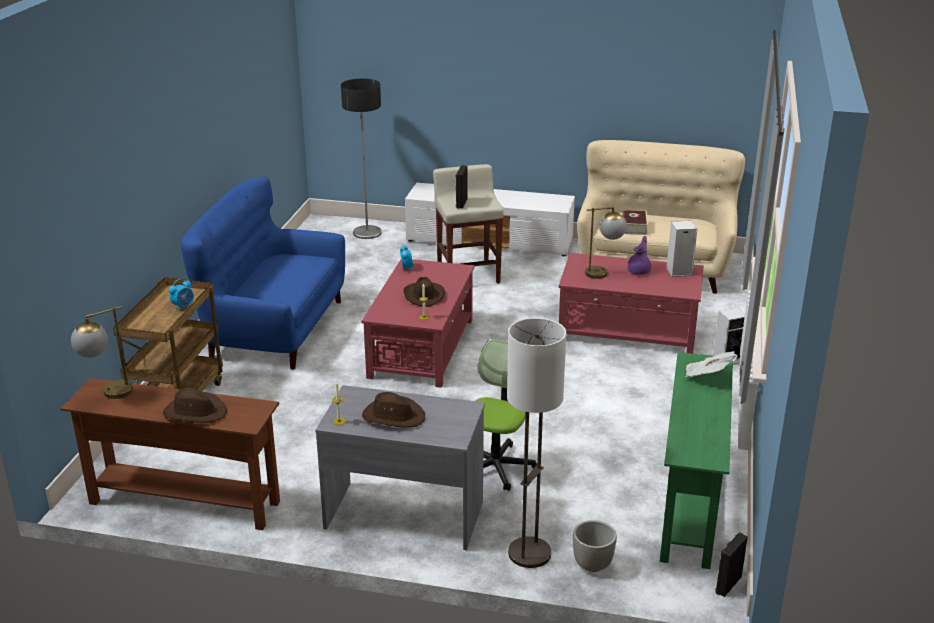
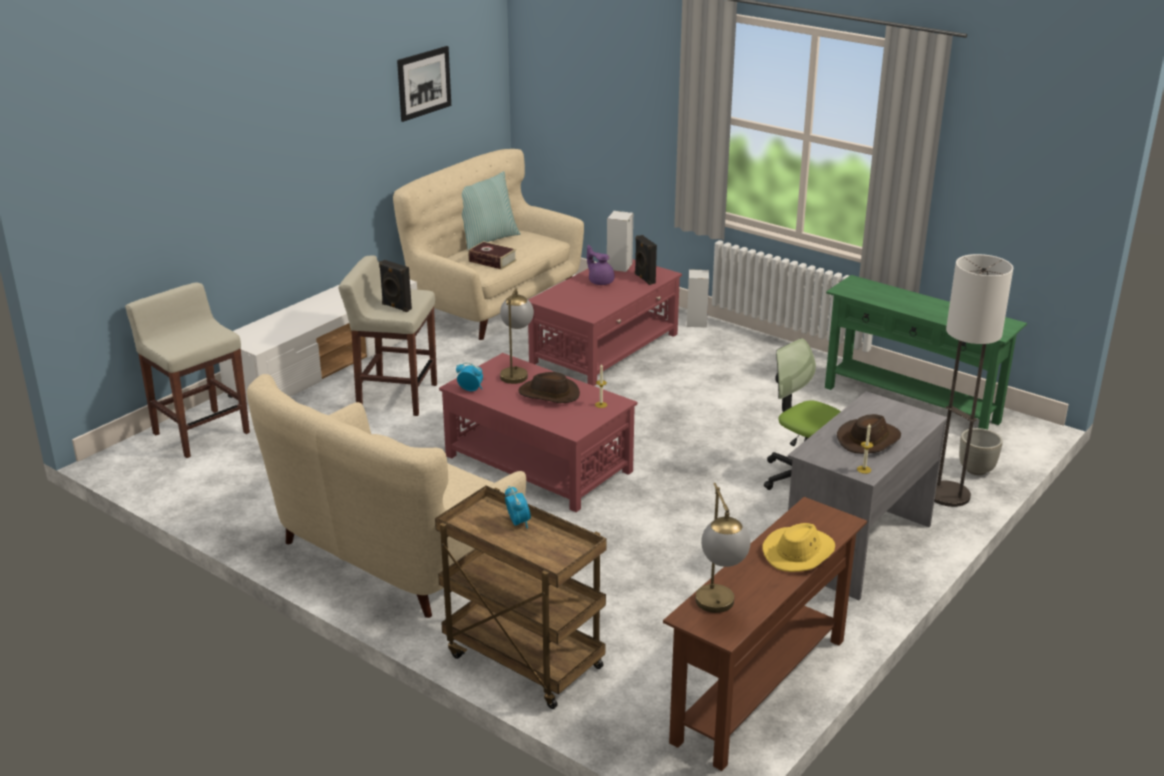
camera: 65 degrees left, 0 degrees up
brown hat [163,388,227,423] -> yellow hat [762,523,835,572]
blue sofa [181,177,345,370] -> beige sofa [247,374,526,618]
floor lamp [341,79,382,239] -> beige stool [125,283,250,458]
table lamp [585,207,627,279] -> table lamp moved to [500,289,534,384]
newspaper [685,351,737,377] -> none
black speaker [715,532,748,597] -> black speaker moved to [635,235,657,285]
none -> picture [397,46,451,122]
none -> pillow [462,171,520,250]

